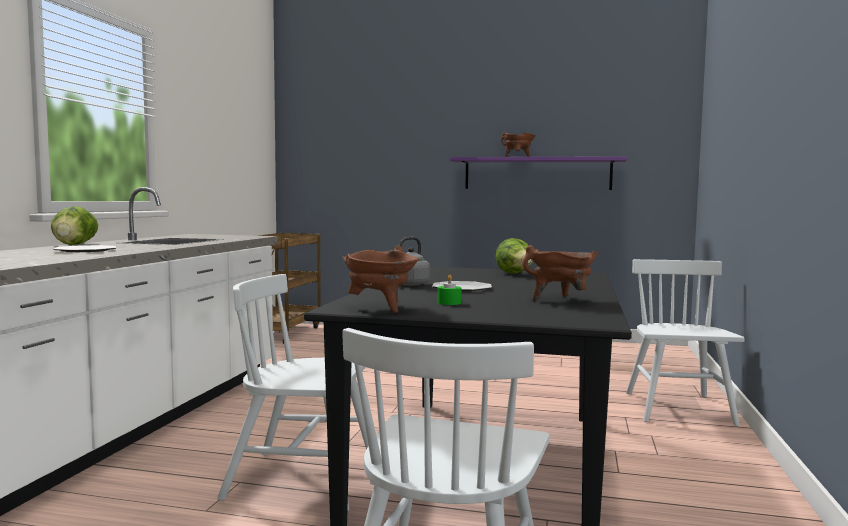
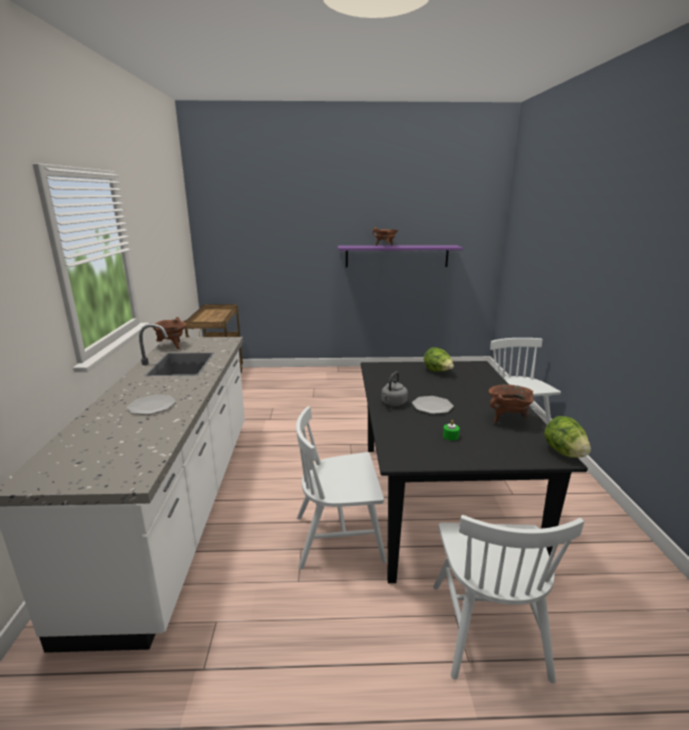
camera: 15 degrees left, 15 degrees up
lettuce [51,206,98,245] -> lettuce moved to [544,416,591,458]
brown cooking pot [342,245,419,313] -> brown cooking pot moved to [153,317,187,349]

